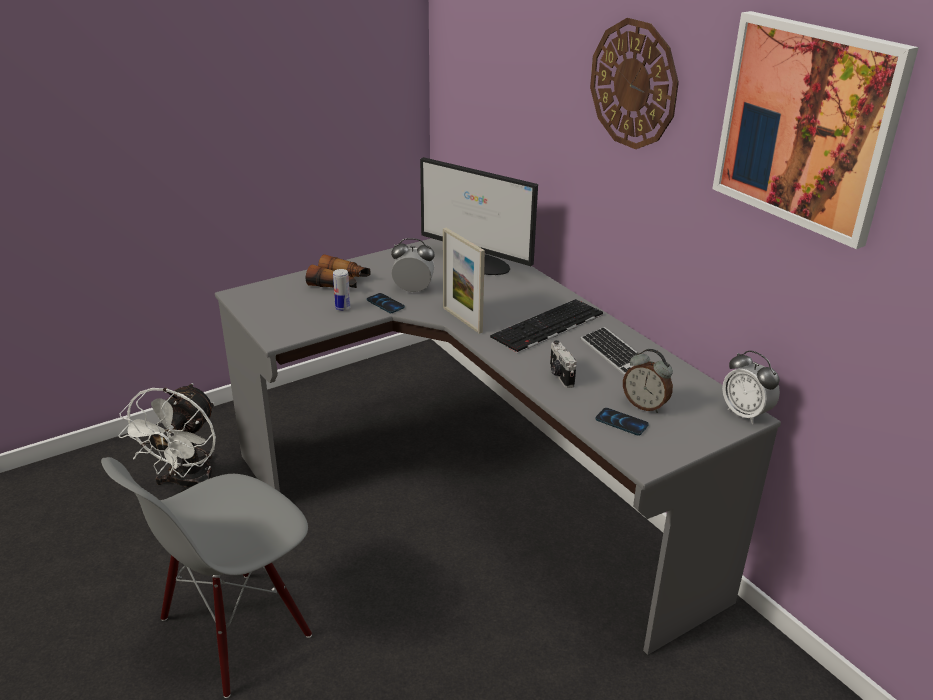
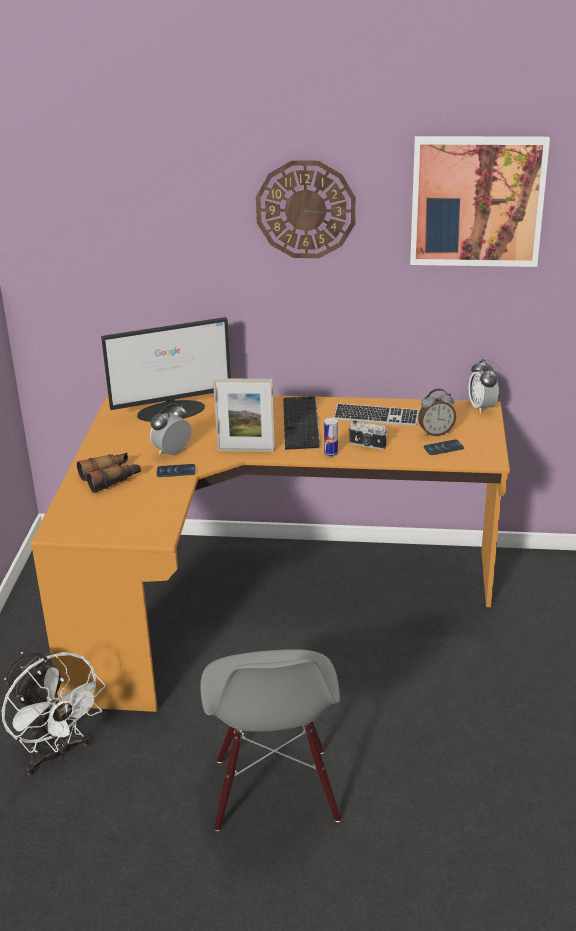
camera: 50 degrees left, 0 degrees up
grey desk [215,238,781,655] -> orange desk [30,394,510,712]
can [333,269,350,311] -> can moved to [324,418,338,456]
alarm clock [722,350,780,424] -> alarm clock turned 75 degrees clockwise [469,359,499,413]

